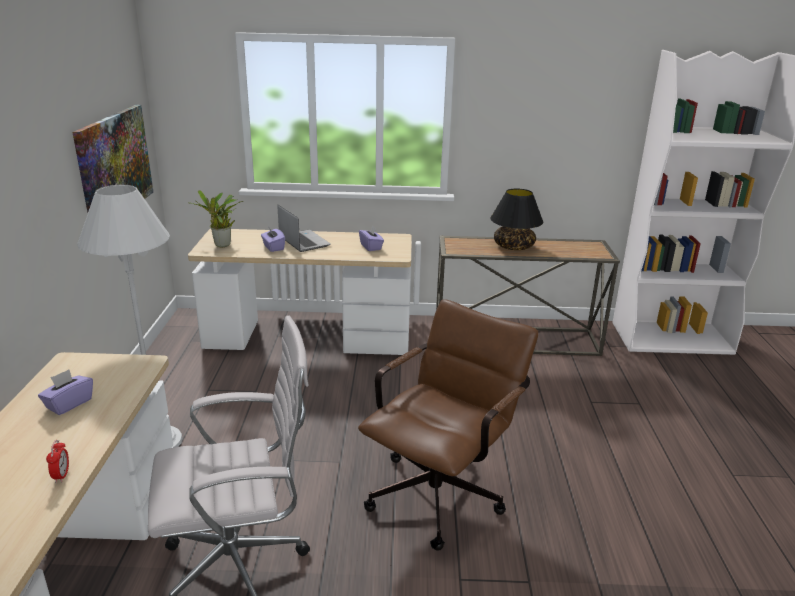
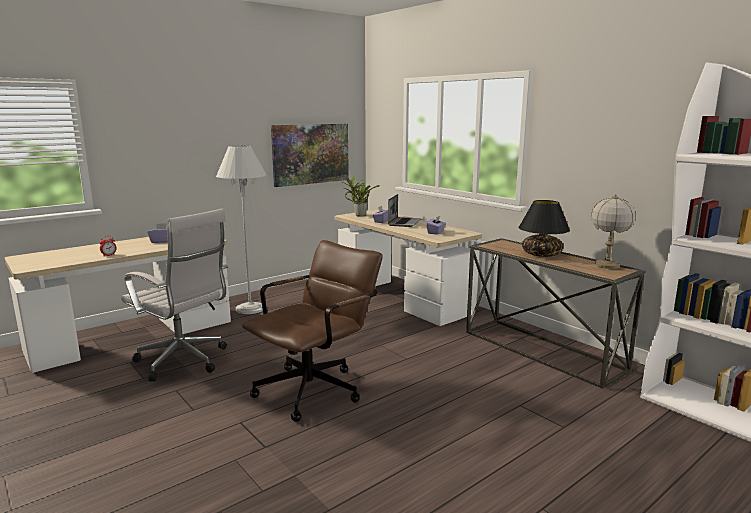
camera: 50 degrees right, 10 degrees down
brown office chair [358,299,539,551] -> brown office chair turned 45 degrees counterclockwise [242,240,383,422]
none -> table lamp [591,194,635,269]

